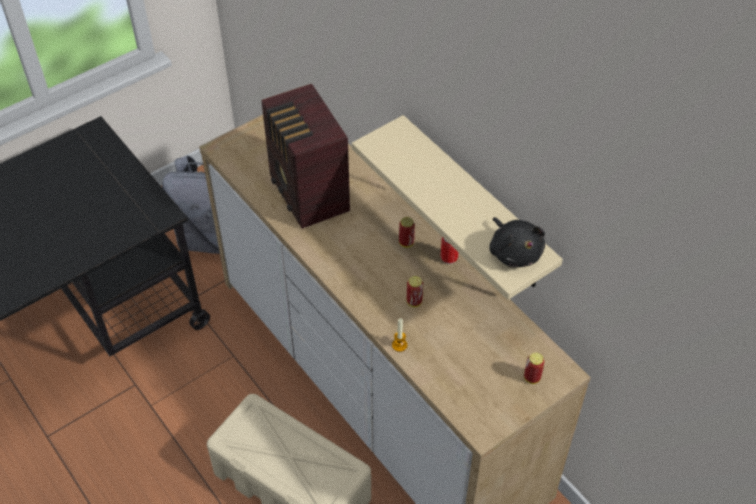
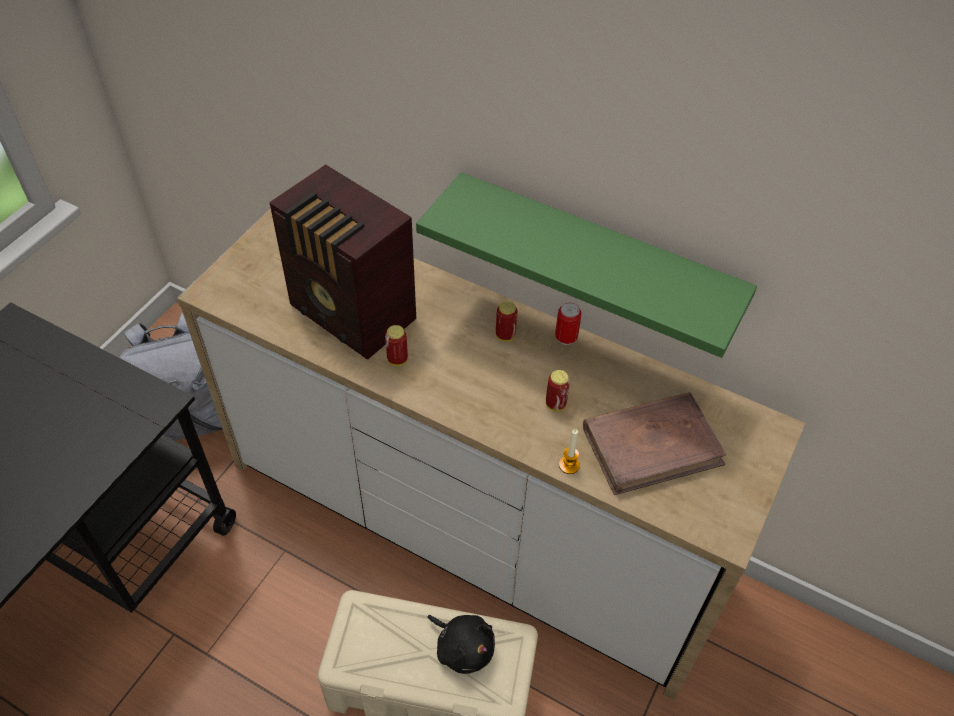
camera: 25 degrees left, 0 degrees up
beige shelf [352,115,563,300] -> green shelf [416,172,757,358]
black plush toy [489,217,545,267] -> black plush toy moved to [427,615,495,674]
can [524,353,544,384] -> can moved to [385,325,408,366]
none -> brown book [583,392,726,495]

